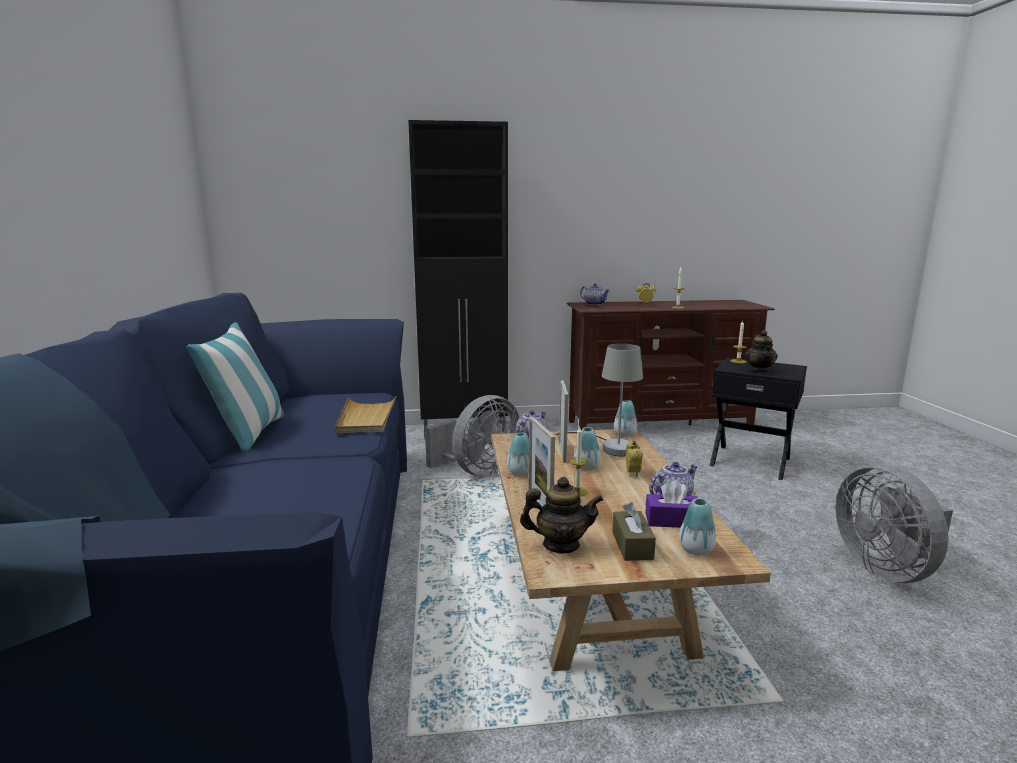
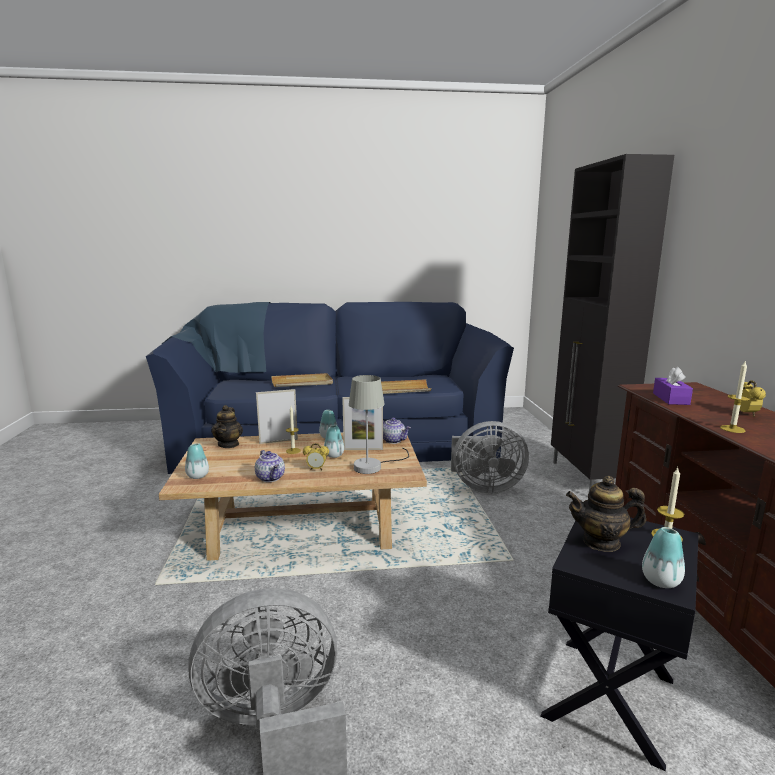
camera: 90 degrees right, 0 degrees up
pillow [186,323,284,453] -> none
grey fan [425,395,519,477] -> grey fan turned 45 degrees counterclockwise [451,421,529,493]
teapot [580,283,610,305] -> none
brown tissue box [612,502,656,561] -> none
vase [614,400,637,437] -> vase moved to [642,527,685,588]
purple tissue box [645,480,698,528] -> purple tissue box moved to [653,367,693,405]
none -> beige tray [271,373,333,387]

